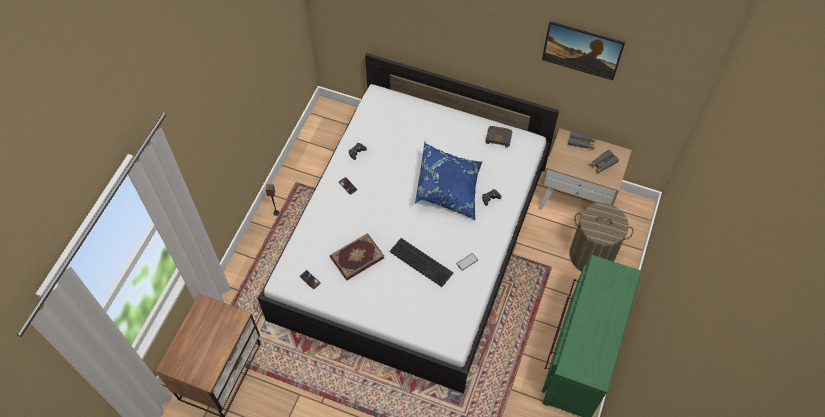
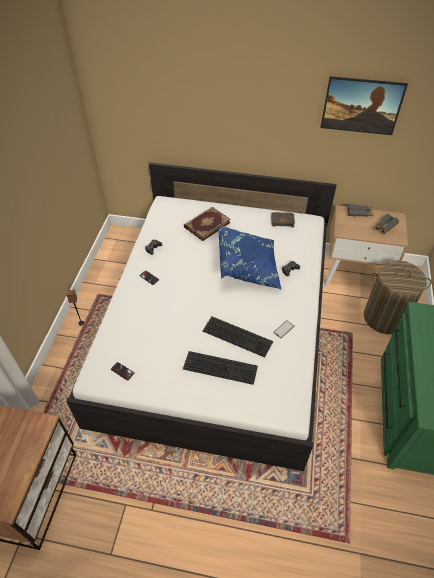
camera: 10 degrees left, 10 degrees down
book [330,233,384,281] -> book moved to [184,207,231,241]
none -> keyboard [183,351,258,385]

